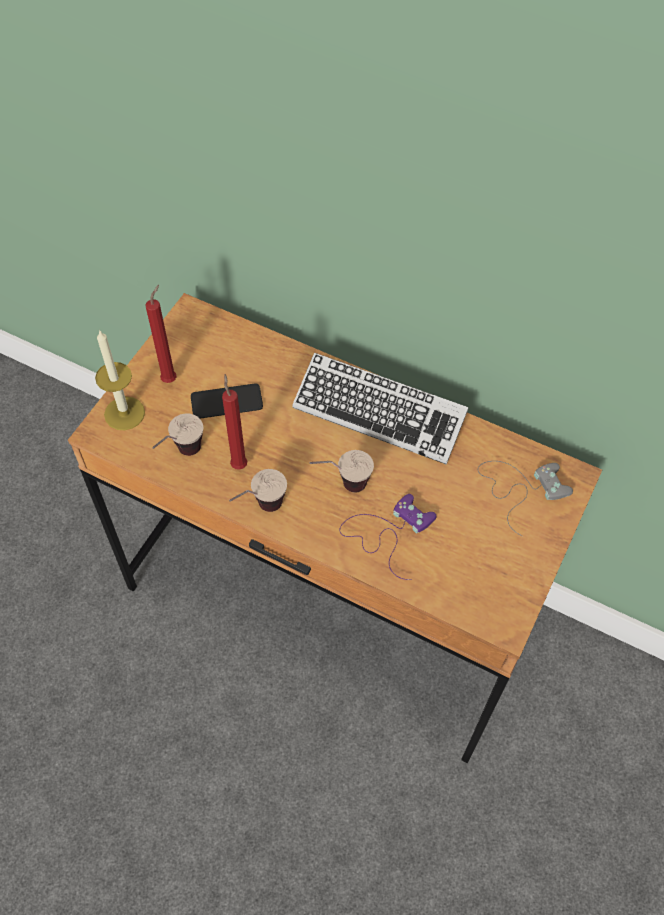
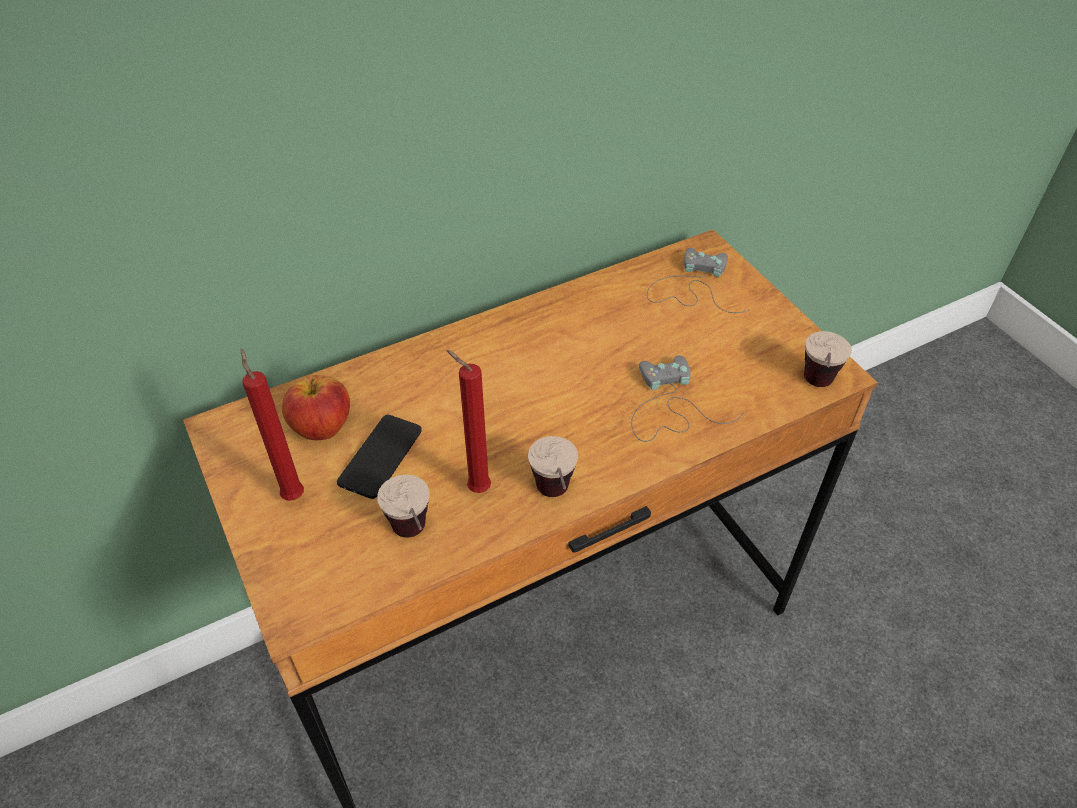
camera: 55 degrees left, 10 degrees down
candle [95,330,145,430] -> none
keyboard [292,353,469,465] -> none
cup [309,450,374,493] -> cup moved to [804,331,852,387]
purple game controller [339,494,437,580] -> grey game controller [631,355,744,442]
none -> apple [282,375,350,440]

